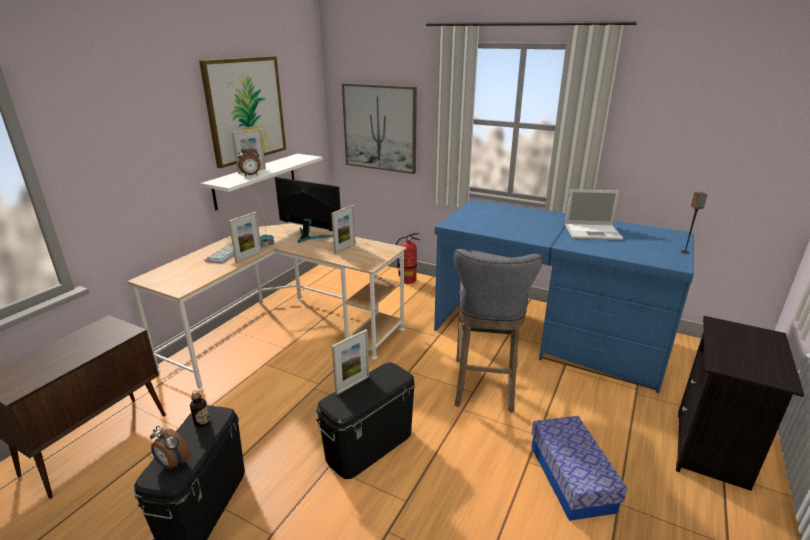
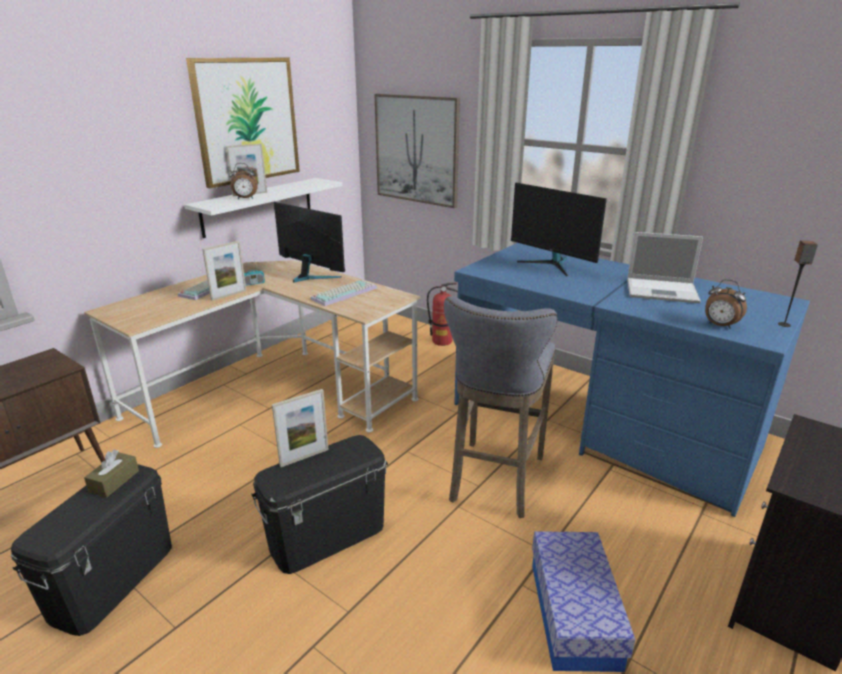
camera: 10 degrees right, 0 degrees up
alarm clock [150,426,190,469] -> alarm clock moved to [705,279,747,329]
bottle [190,390,210,428] -> brown tissue box [84,450,139,498]
picture frame [331,205,355,254] -> keyboard [311,280,377,306]
none -> monitor [511,183,607,276]

